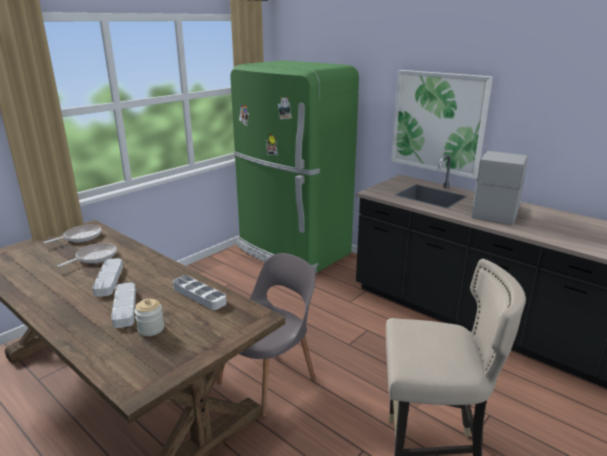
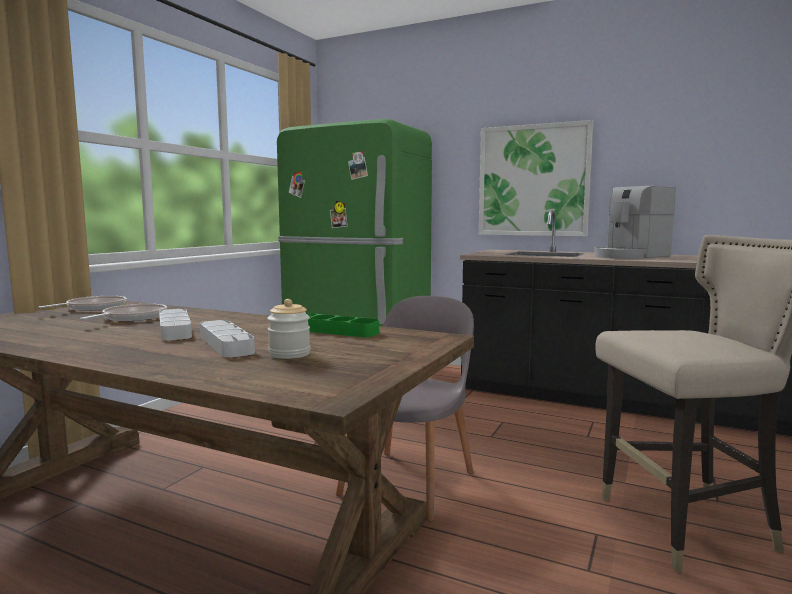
camera: 15 degrees left, 15 degrees down
grey tray [173,275,227,310] -> green tray [306,313,379,337]
coffee machine [471,151,528,225] -> coffee machine turned 135 degrees counterclockwise [594,186,676,259]

